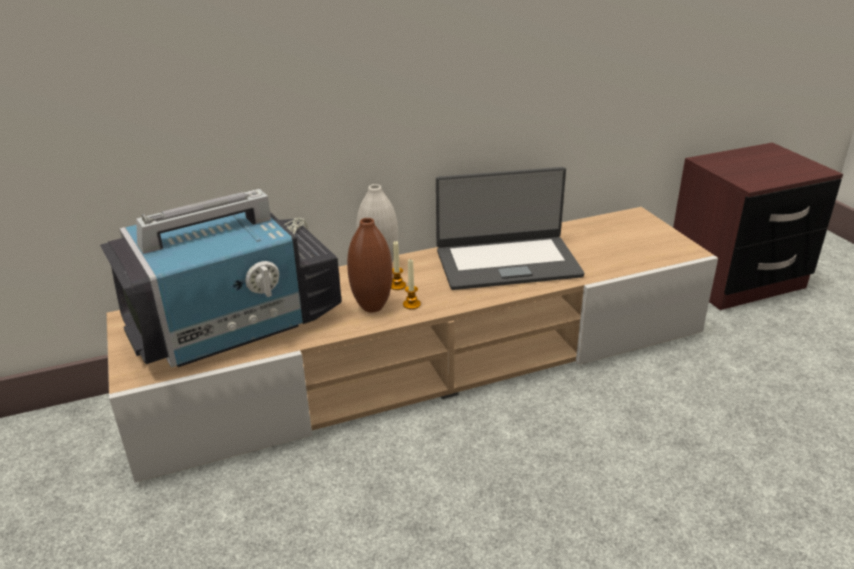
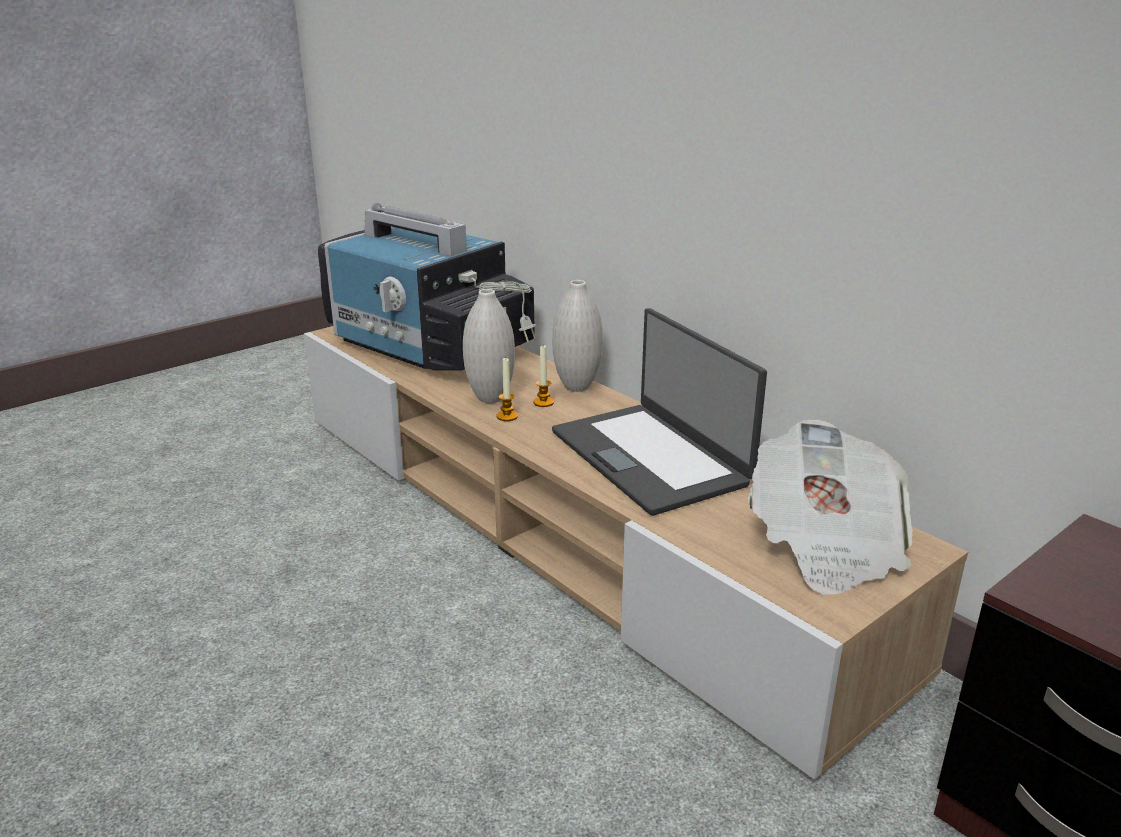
camera: 70 degrees right, 5 degrees down
brown vase [347,218,393,312] -> white vase [463,289,515,403]
none -> newspaper [748,419,913,595]

